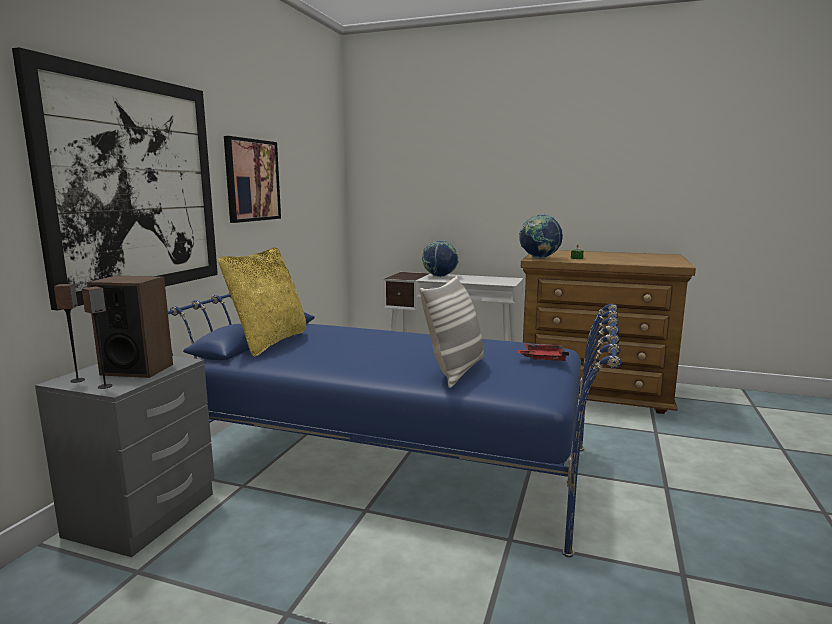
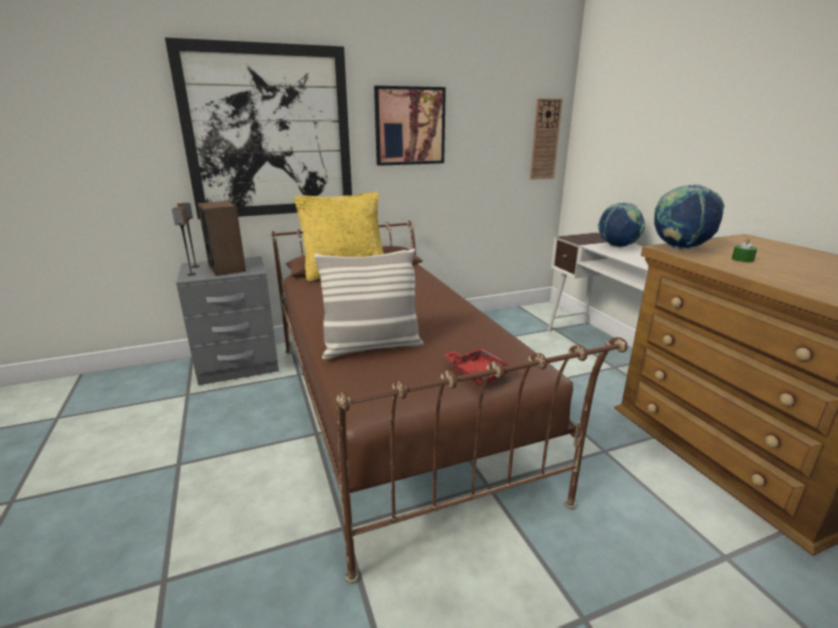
camera: 50 degrees right, 10 degrees up
blue bed [168,292,621,558] -> brown bed [271,220,628,583]
none -> wall clock [530,98,563,180]

